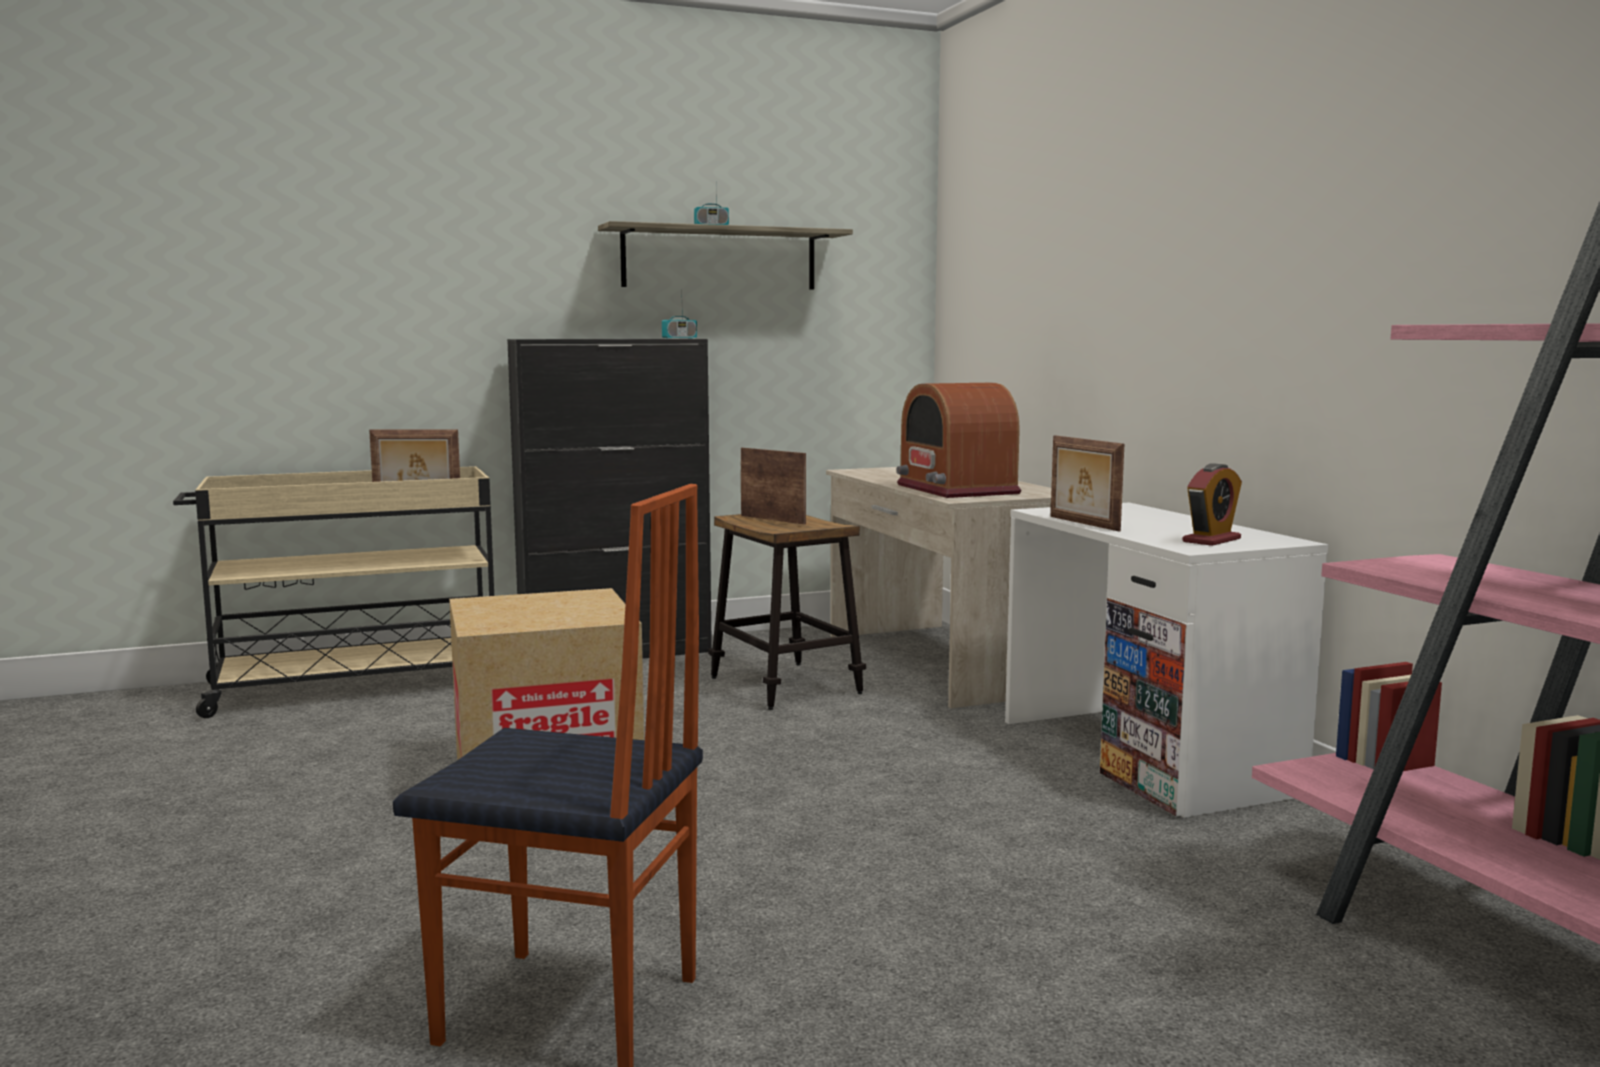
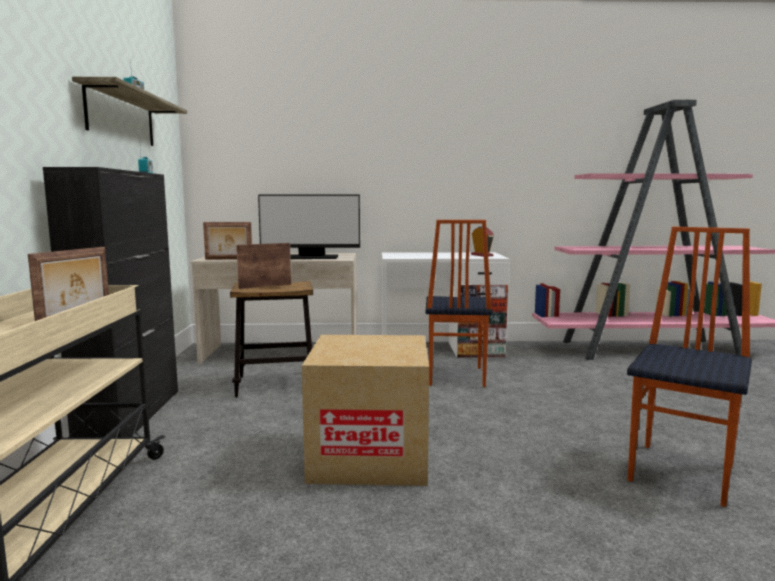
camera: 70 degrees left, 0 degrees up
radio [896,383,1022,498] -> monitor [258,195,360,259]
picture frame [1051,435,1124,531] -> picture frame moved to [203,222,252,260]
none -> chair [426,220,493,387]

